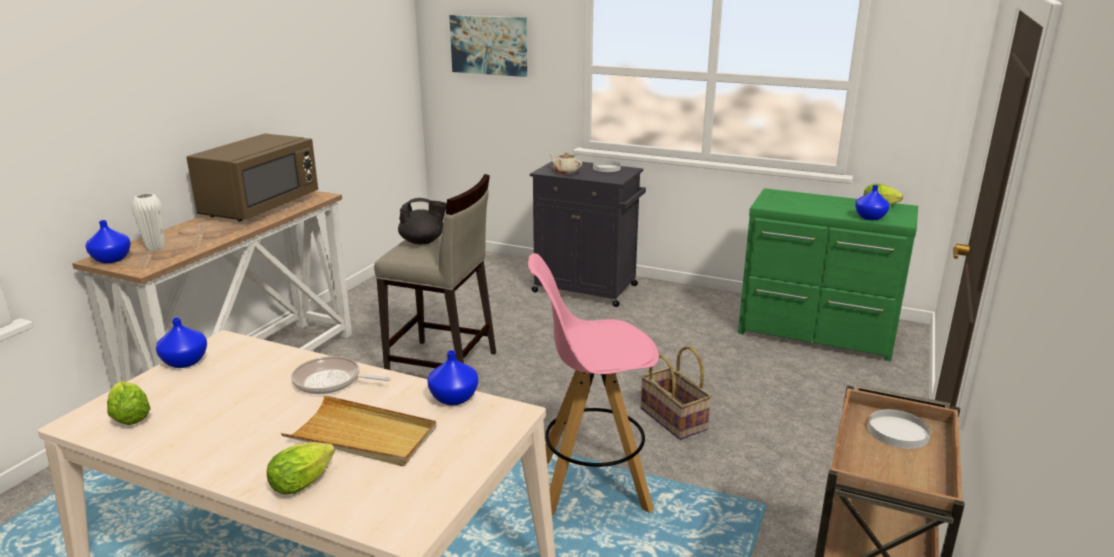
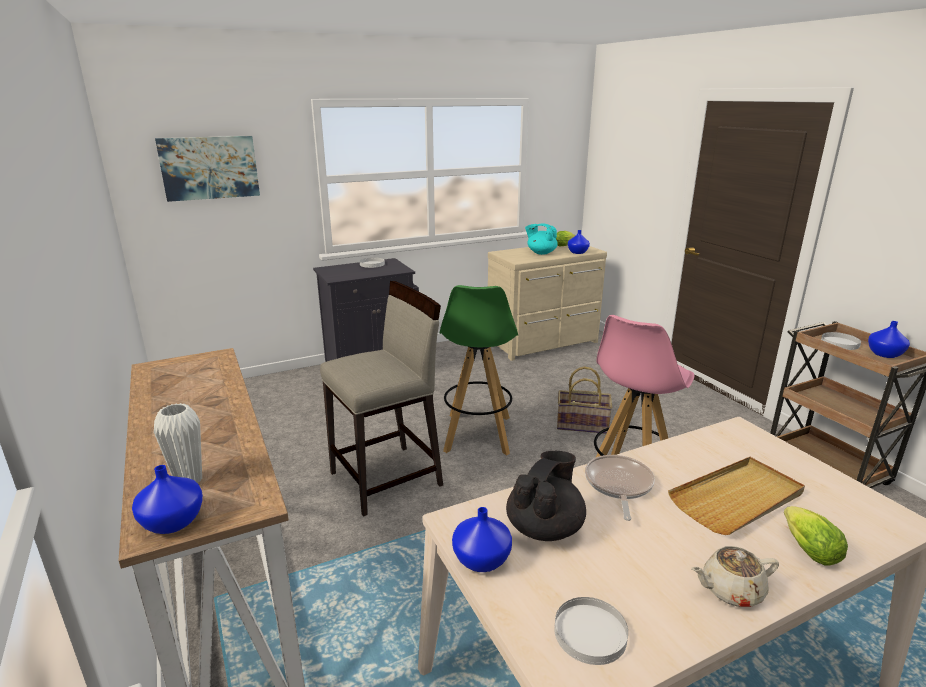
camera: 50 degrees left, 0 degrees up
lettuce [107,381,151,425] -> white plate [554,597,628,665]
brown microwave [186,134,318,222] -> none
frying pan [291,356,391,394] -> frying pan turned 135 degrees clockwise [585,455,655,521]
black teapot [398,198,447,244] -> black teapot moved to [506,451,586,541]
blue vase [427,350,478,406] -> blue vase moved to [868,321,910,358]
beige teapot [549,152,582,174] -> beige teapot moved to [691,546,779,607]
green dresser [738,188,918,362] -> beige dresser [488,245,607,361]
none -> green stool [440,285,518,456]
none -> turquoise teapot [525,223,558,255]

